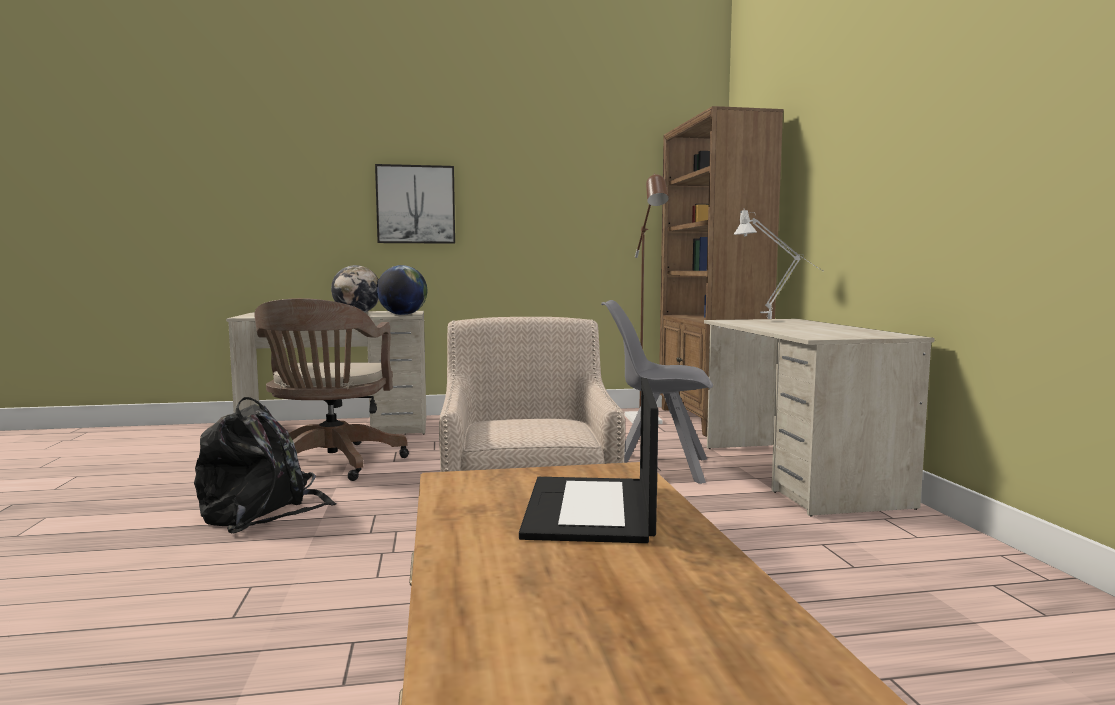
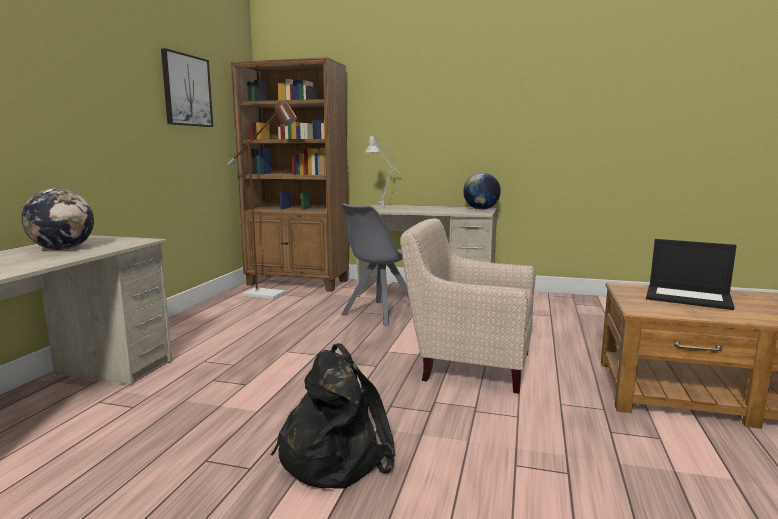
camera: 65 degrees left, 5 degrees up
brown office chair [254,298,409,481] -> none
picture [375,164,455,244] -> picture moved to [161,48,213,127]
globe [377,265,427,315] -> globe moved to [463,173,501,210]

